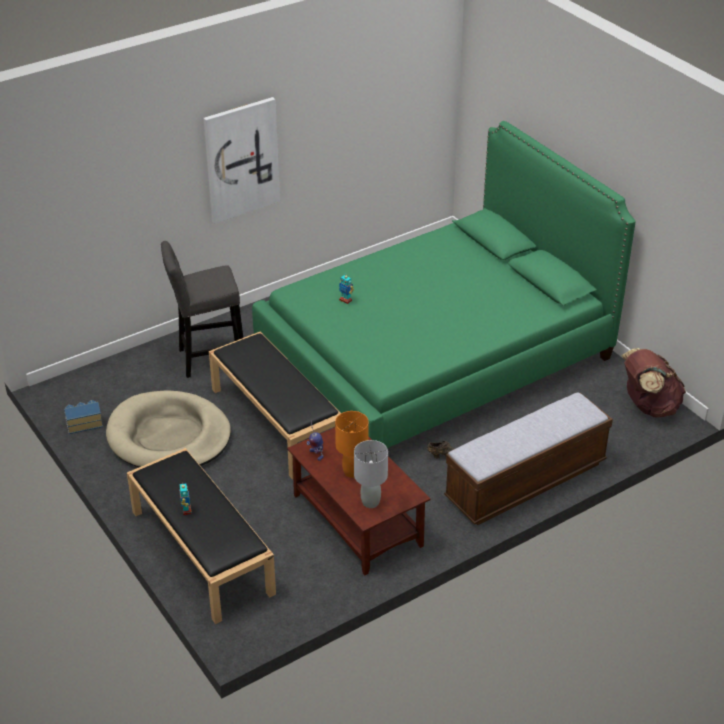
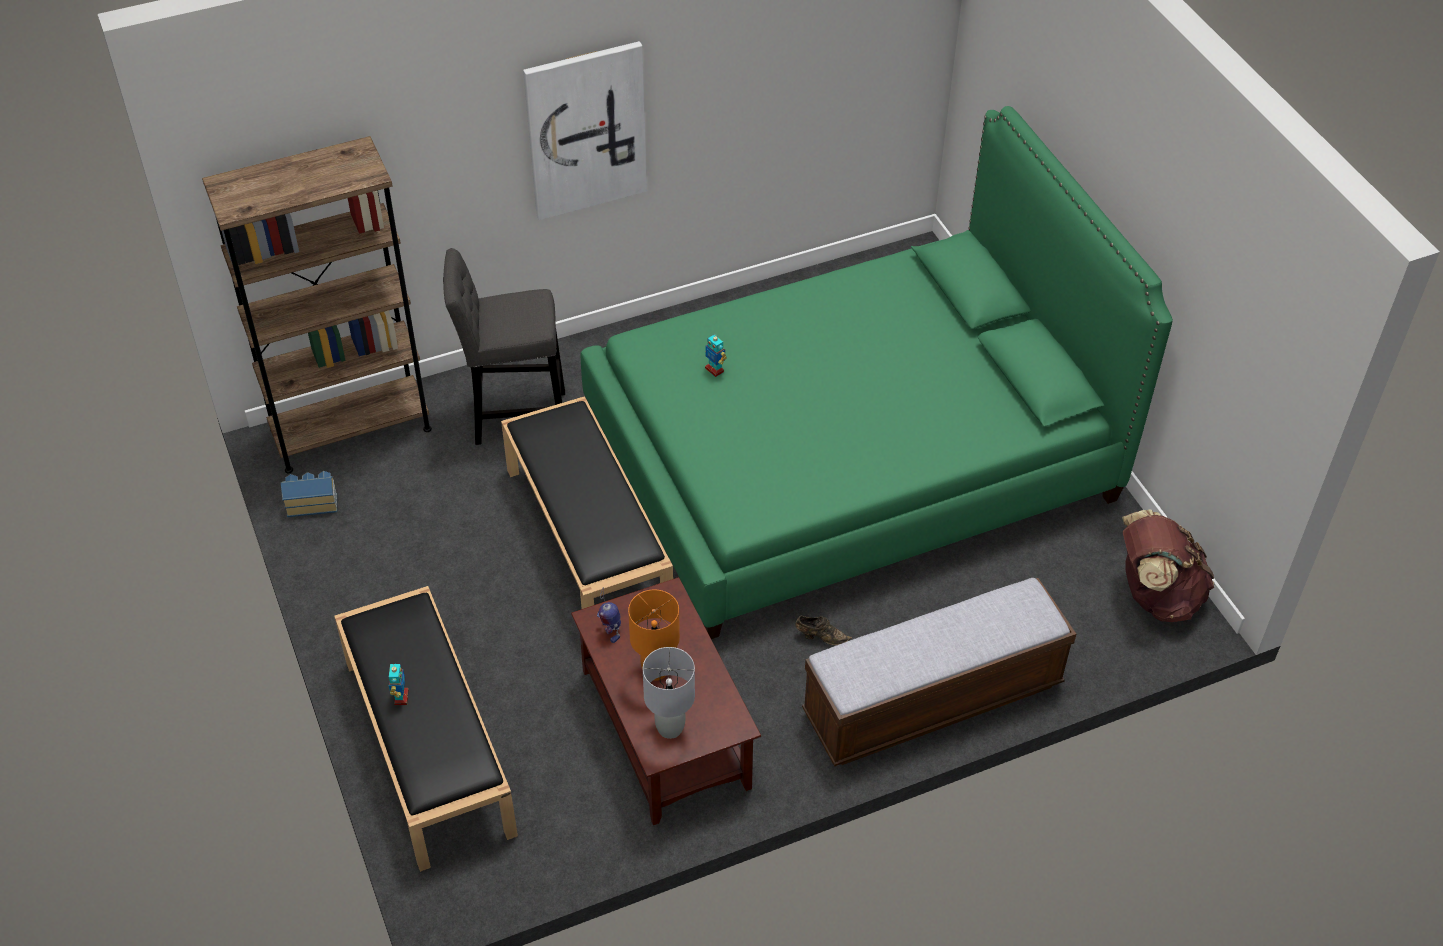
camera: 10 degrees right, 10 degrees up
beige dog bed [106,391,231,467] -> none
none -> brown bookcase [202,136,432,473]

